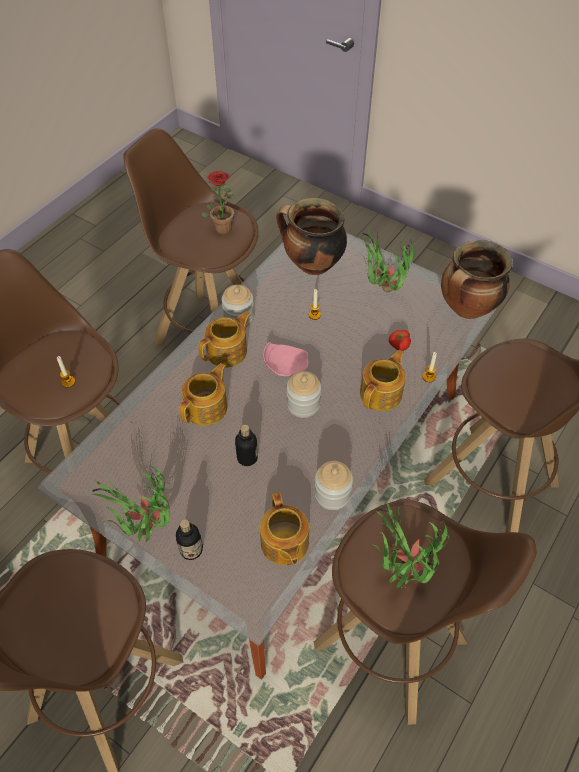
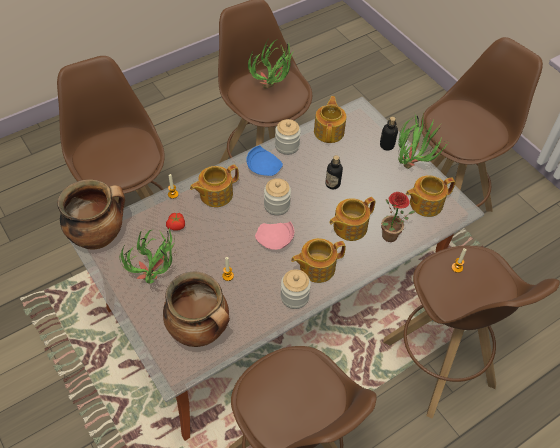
camera: 160 degrees left, 0 degrees up
potted plant [201,171,234,235] -> potted plant moved to [381,192,416,242]
none -> blue plate [246,145,283,176]
none -> teapot [406,175,455,217]

